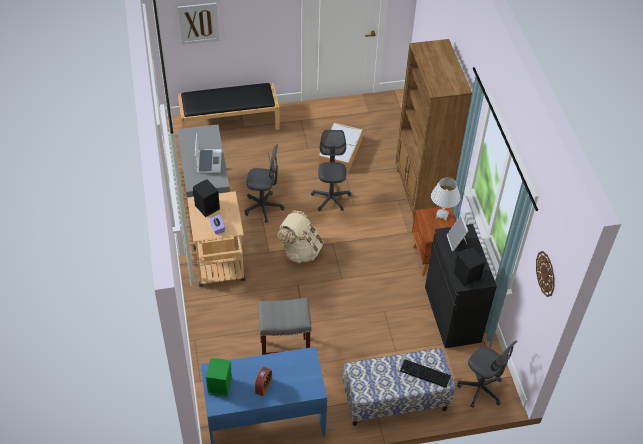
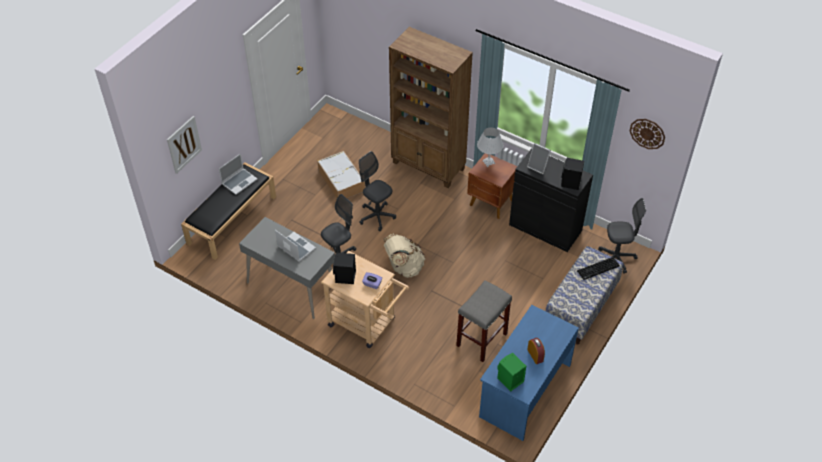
camera: 45 degrees left, 0 degrees up
none -> laptop [219,153,257,195]

